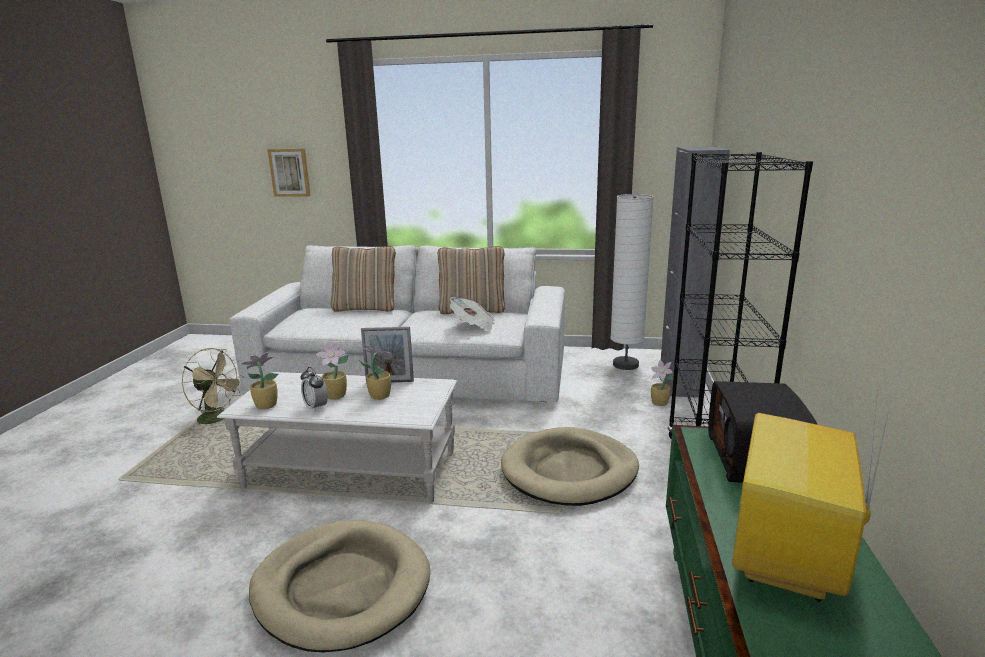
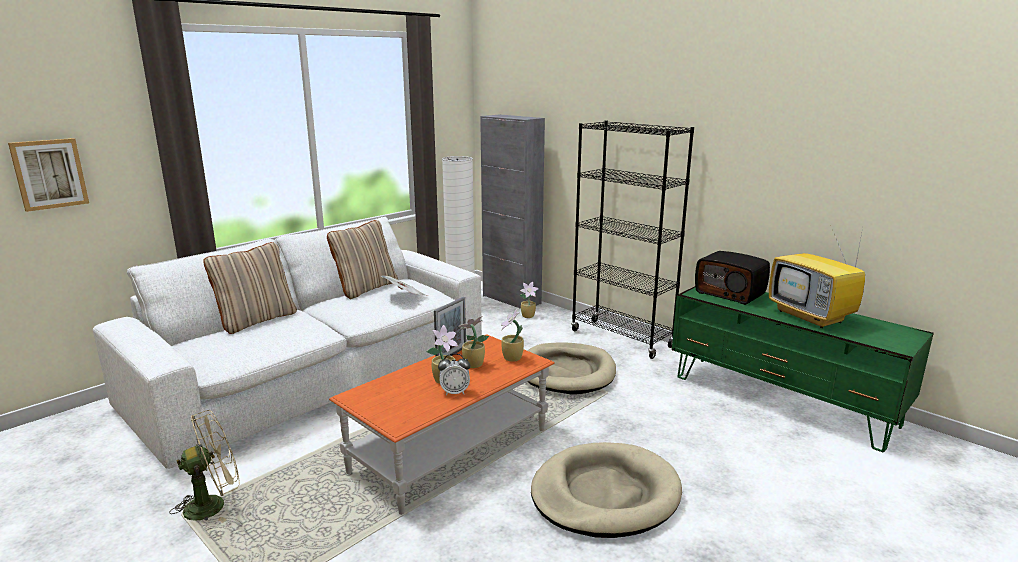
camera: 55 degrees left, 0 degrees up
white coffee table [217,372,457,503] -> orange coffee table [329,334,555,515]
potted plant [241,352,278,409] -> potted plant moved to [501,308,524,362]

